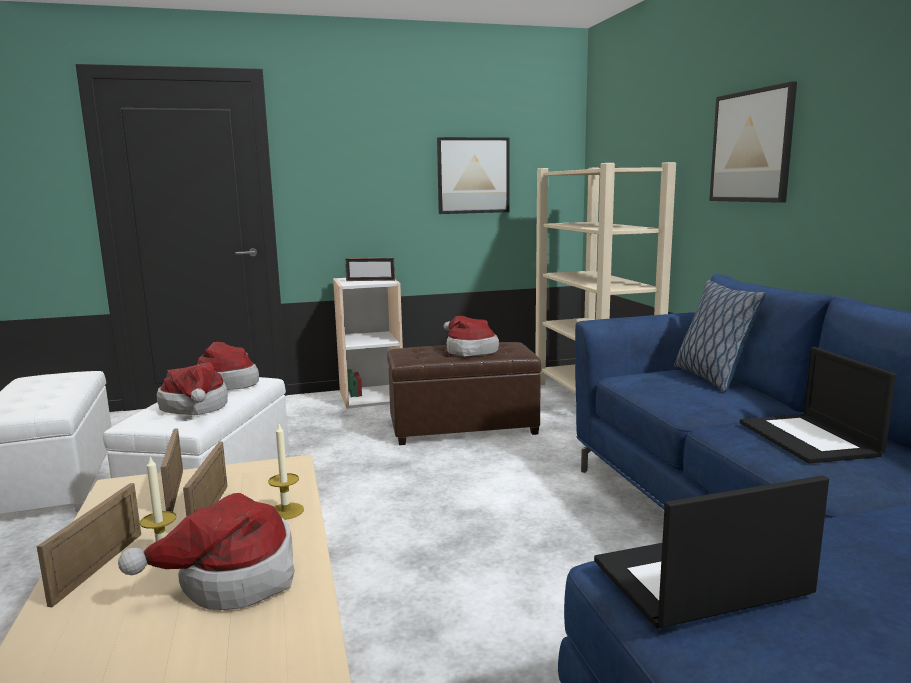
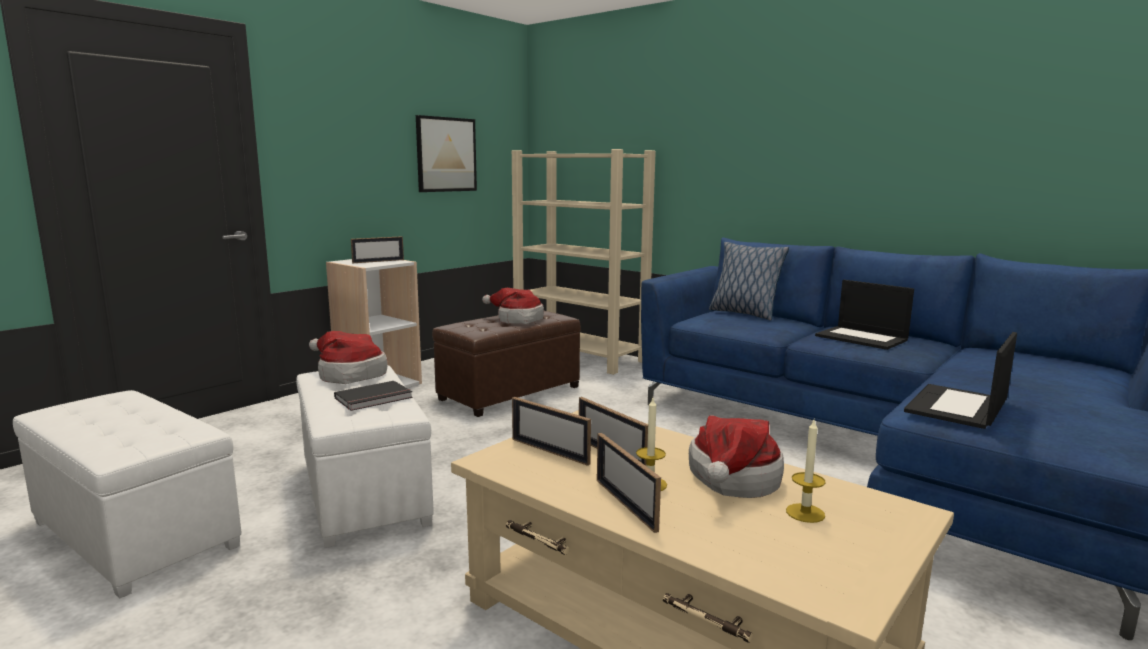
camera: 35 degrees left, 0 degrees up
hat [157,362,228,415] -> black book [334,381,413,411]
candle [268,424,304,520] -> candle moved to [786,420,826,523]
picture [709,81,797,203] -> none

